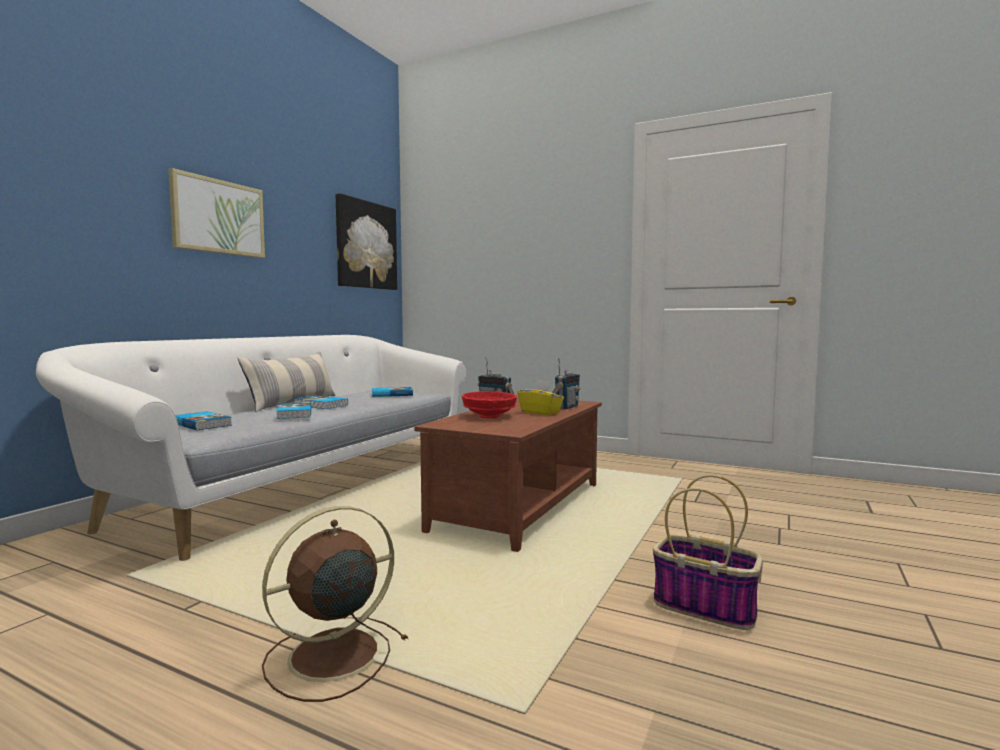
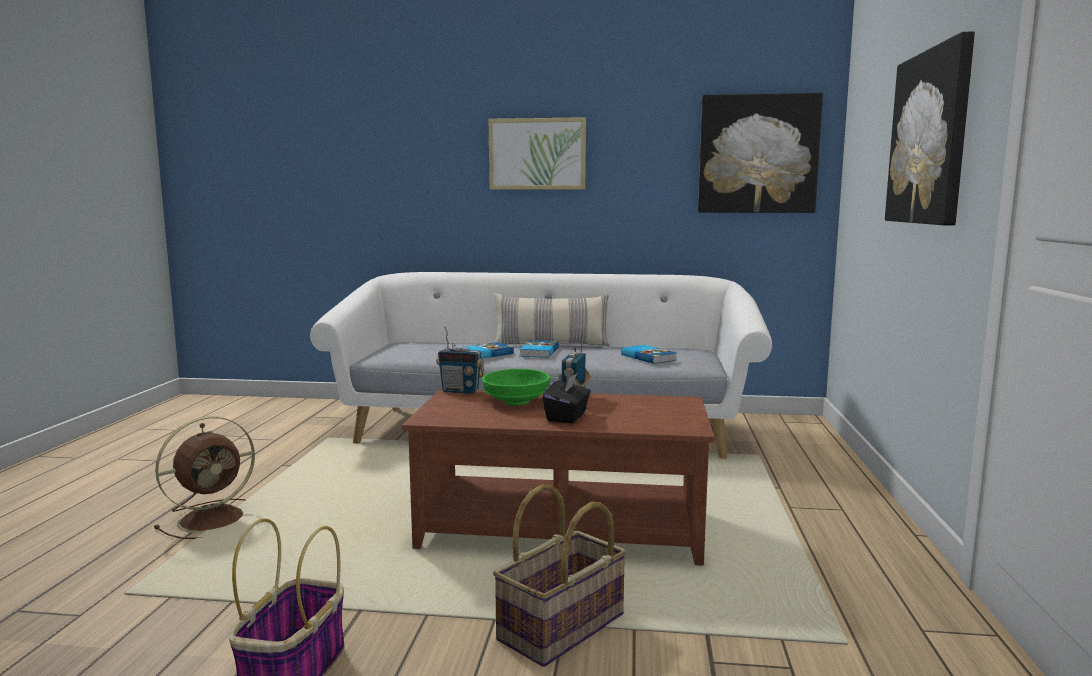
camera: 70 degrees right, 5 degrees up
book [175,411,232,430] -> none
brown fan [262,506,408,702] -> brown fan turned 105 degrees clockwise [154,416,255,539]
red bowl [462,391,517,418] -> green bowl [482,369,551,406]
yellow tissue box [517,380,564,415] -> black tissue box [543,373,591,423]
radio [552,358,580,409] -> radio moved to [436,327,485,394]
none -> basket [493,484,627,667]
none -> picture [885,31,975,225]

